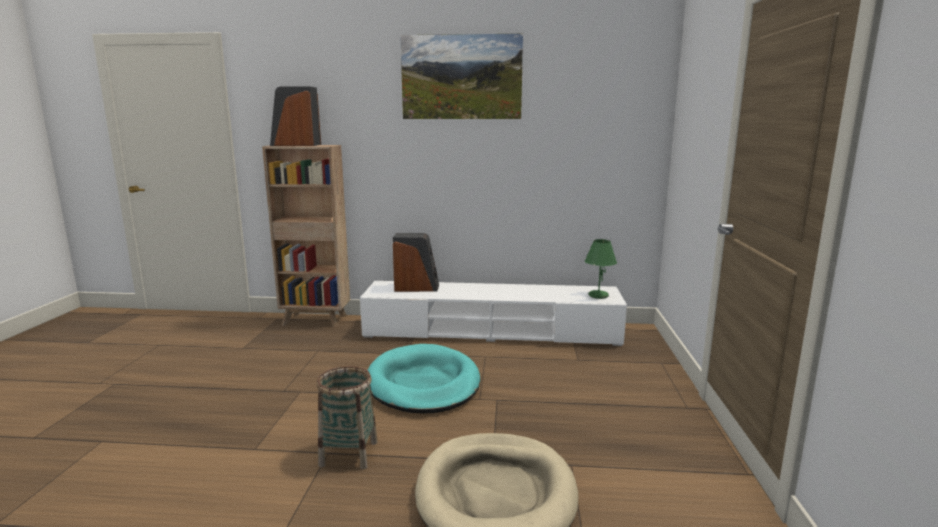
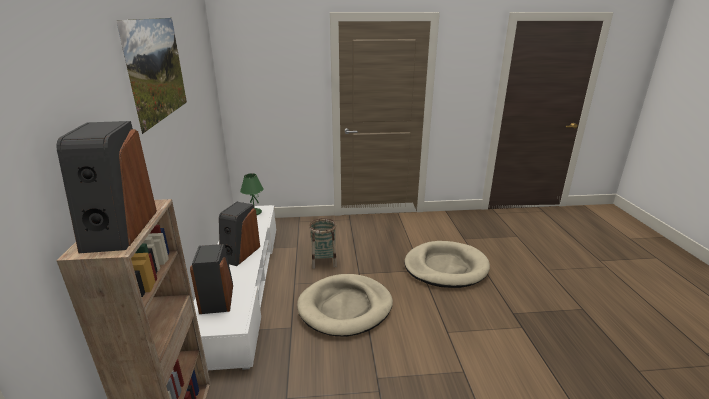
camera: 100 degrees left, 10 degrees up
basket [317,366,378,469] -> basket moved to [309,218,337,269]
turquoise dog bed [367,344,480,413] -> beige dog bed [297,274,393,337]
none -> speaker [219,202,260,266]

